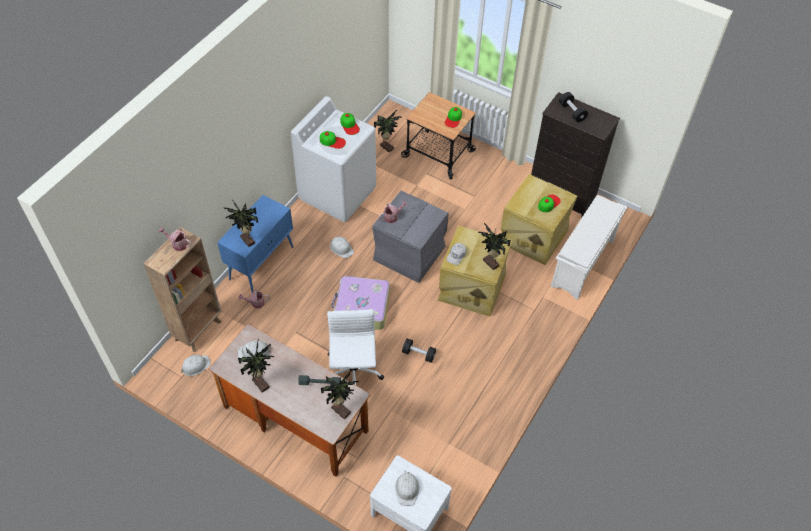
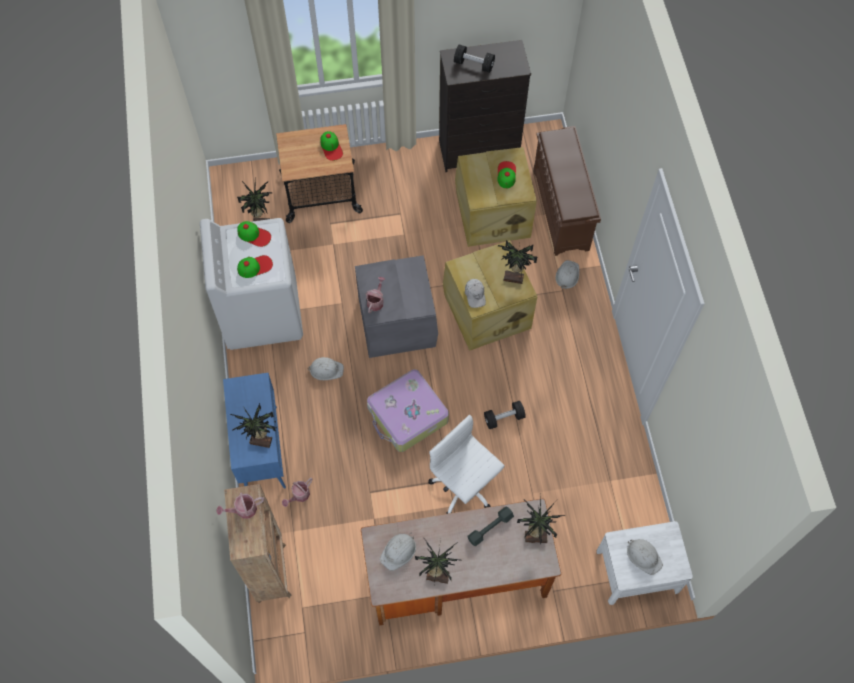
camera: 40 degrees left, 10 degrees up
white hard hat [181,355,211,376] -> white hard hat moved to [555,260,579,289]
white shoe rack [551,195,627,300] -> brown shoe rack [533,126,601,256]

